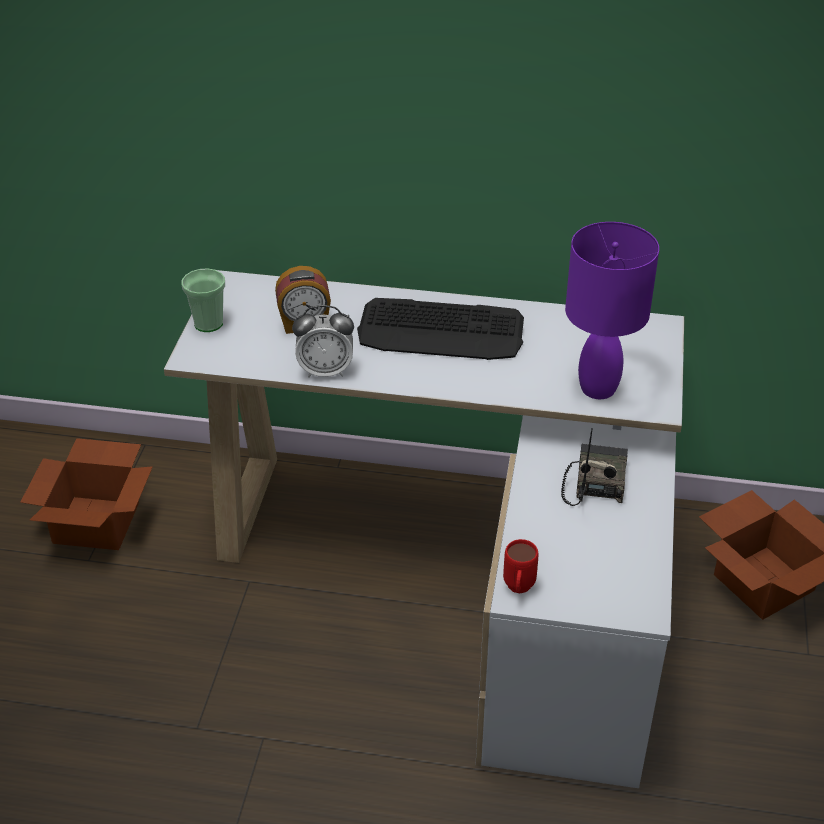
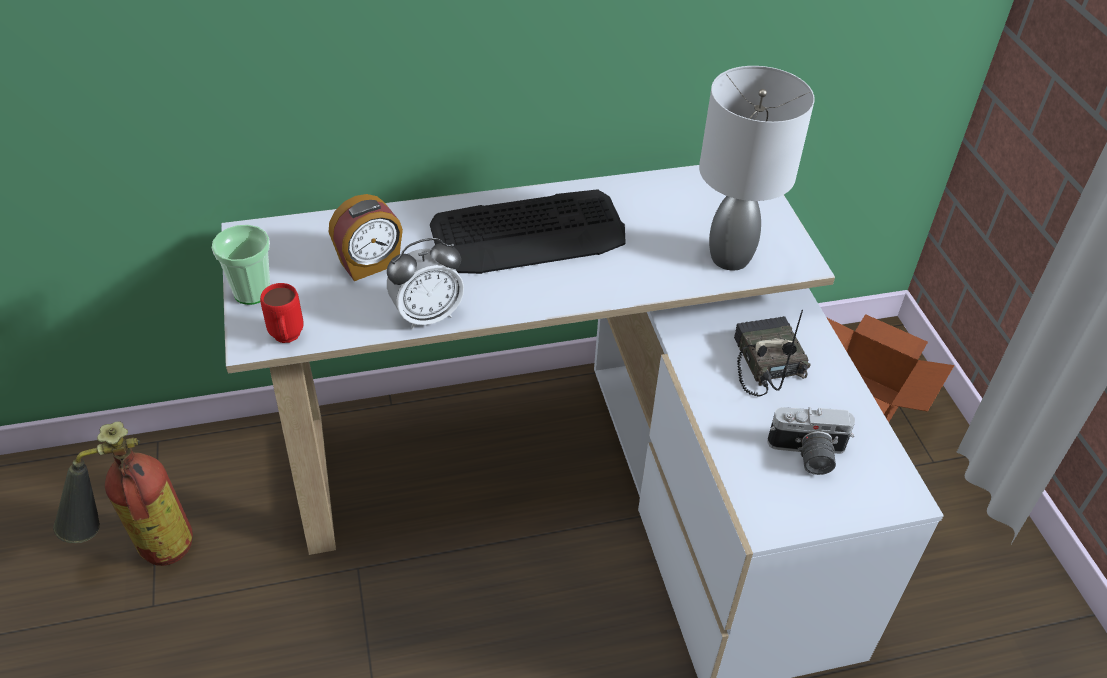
camera: 25 degrees left, 5 degrees up
cardboard box [20,438,153,550] -> fire extinguisher [53,421,193,566]
red mug [503,539,538,593] -> red mug moved to [260,283,304,343]
purple table lamp [565,222,659,399] -> grey table lamp [699,66,815,270]
none -> camera [767,407,855,475]

